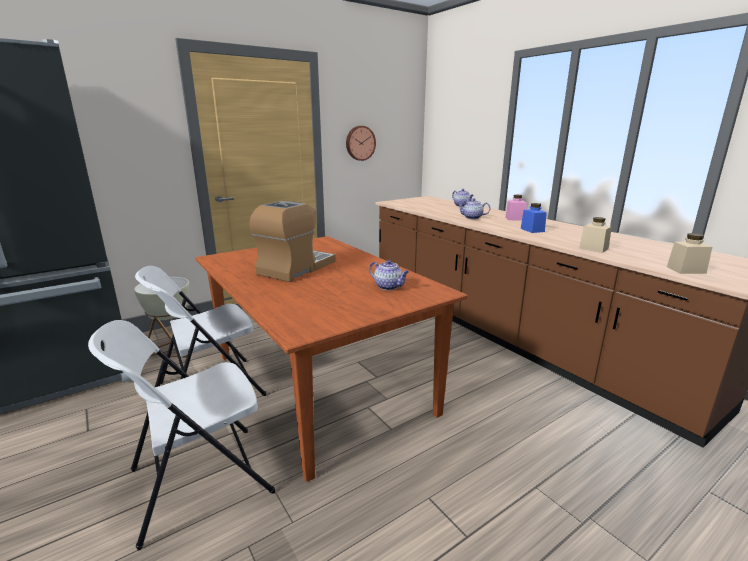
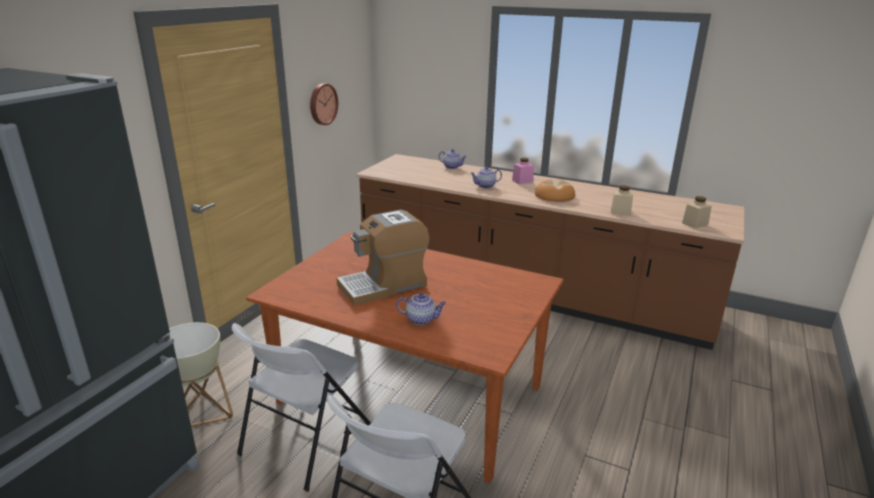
camera: 30 degrees left, 5 degrees up
coffee machine [249,201,336,282] -> coffee machine turned 120 degrees counterclockwise [337,210,429,306]
teapot [369,260,409,290] -> teapot moved to [396,293,446,325]
blue jar [521,203,547,233] -> bread [534,180,575,202]

